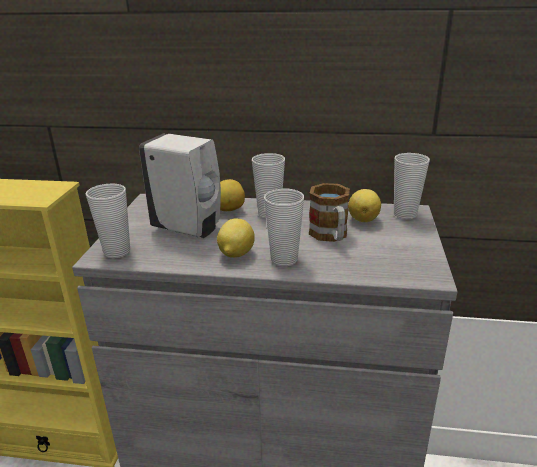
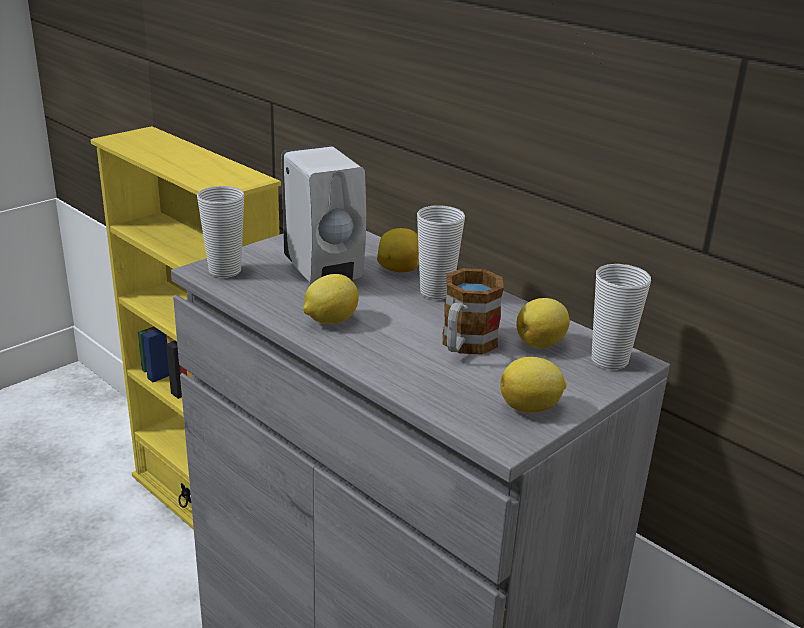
camera: 35 degrees right, 0 degrees up
cup [264,189,304,266] -> none
none -> lemon [500,357,567,413]

